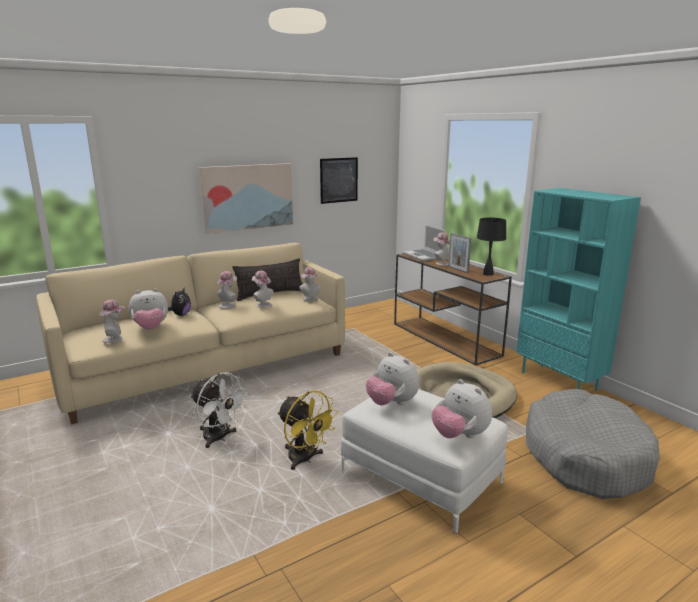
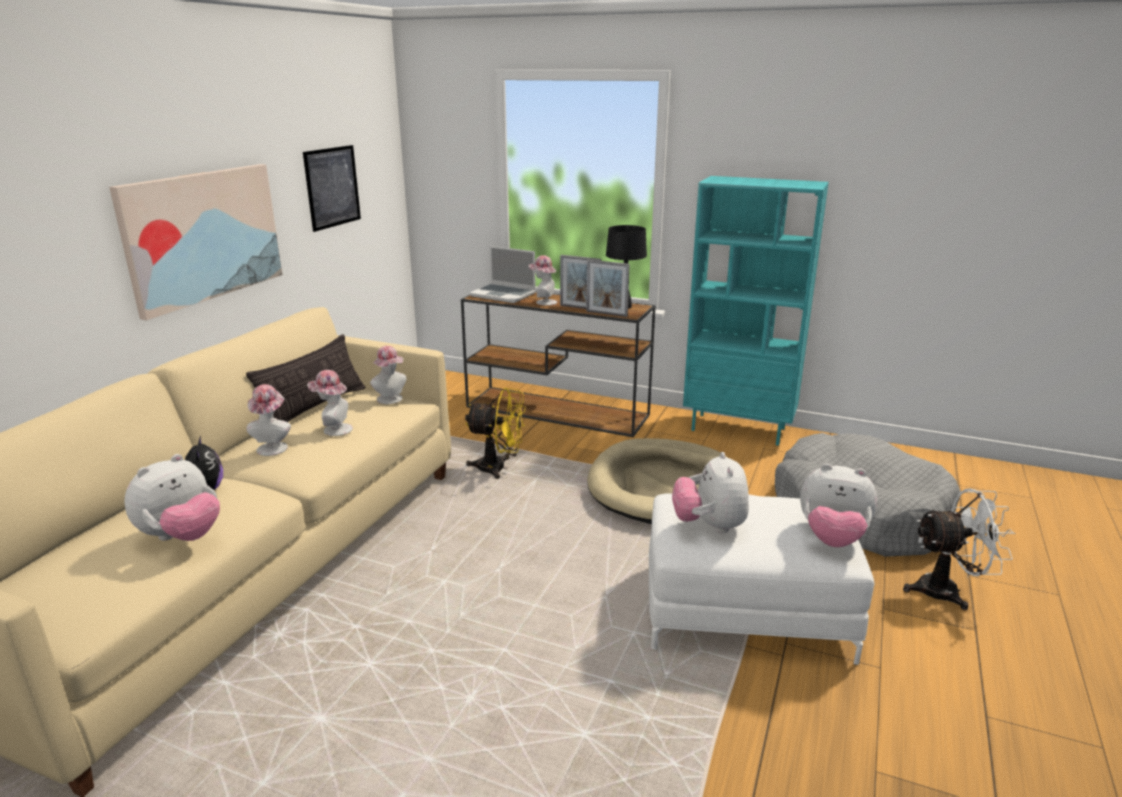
camera: 35 degrees left, 5 degrees up
hat [99,300,125,343] -> none
white fan [190,372,248,448] -> white fan moved to [903,489,1016,610]
yellow fan [277,390,338,470] -> yellow fan moved to [465,387,526,479]
plush toy [366,352,419,405] -> plush toy turned 75 degrees clockwise [672,452,749,534]
none -> picture frame [586,259,630,317]

